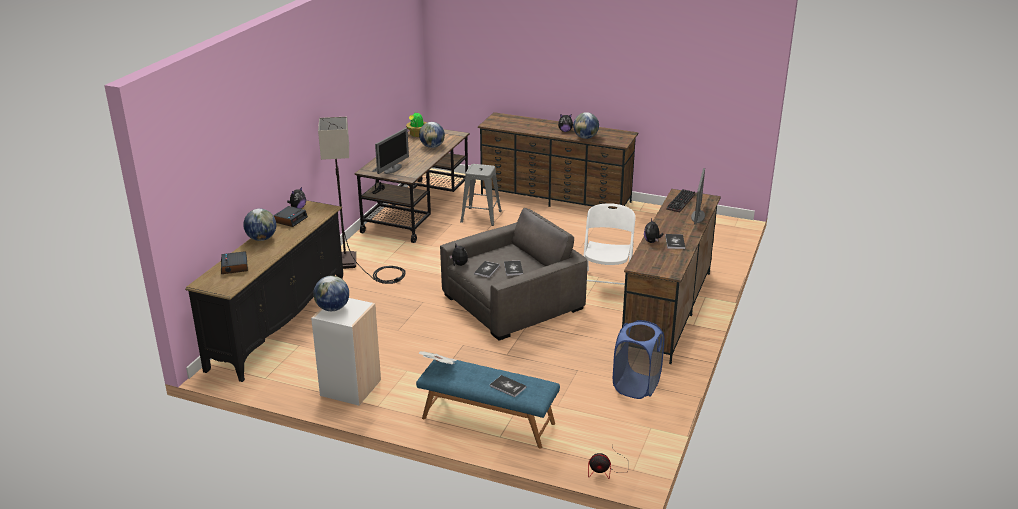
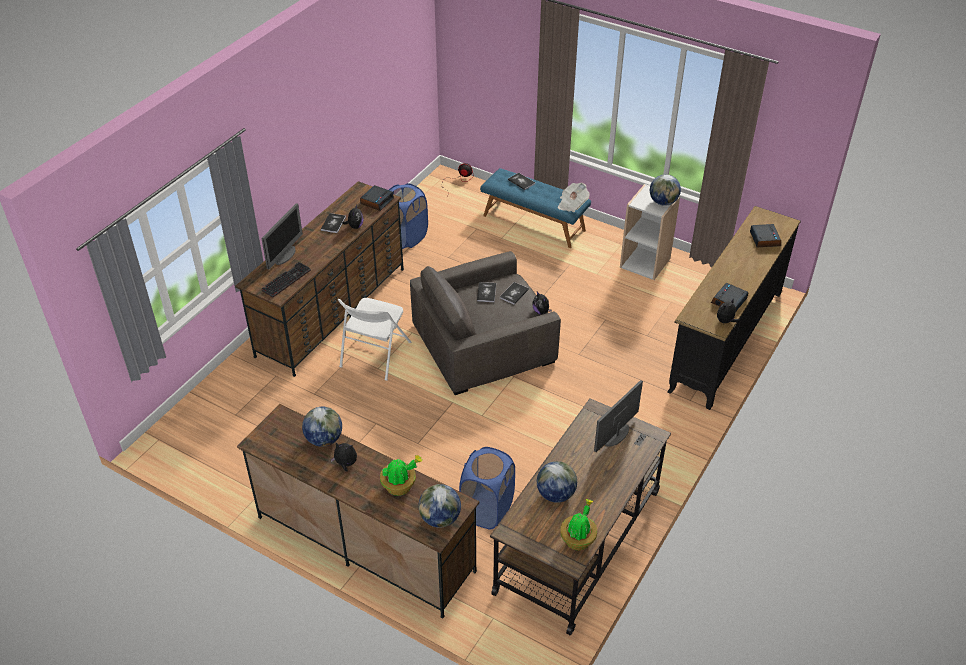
camera: 170 degrees left, 15 degrees up
globe [243,209,276,241] -> globe moved to [418,484,461,528]
floor lamp [318,117,406,284] -> none
grey stool [460,164,502,226] -> blue laundry basket [459,447,515,530]
none -> alarm clock [360,185,394,211]
none -> potted plant [380,455,422,496]

